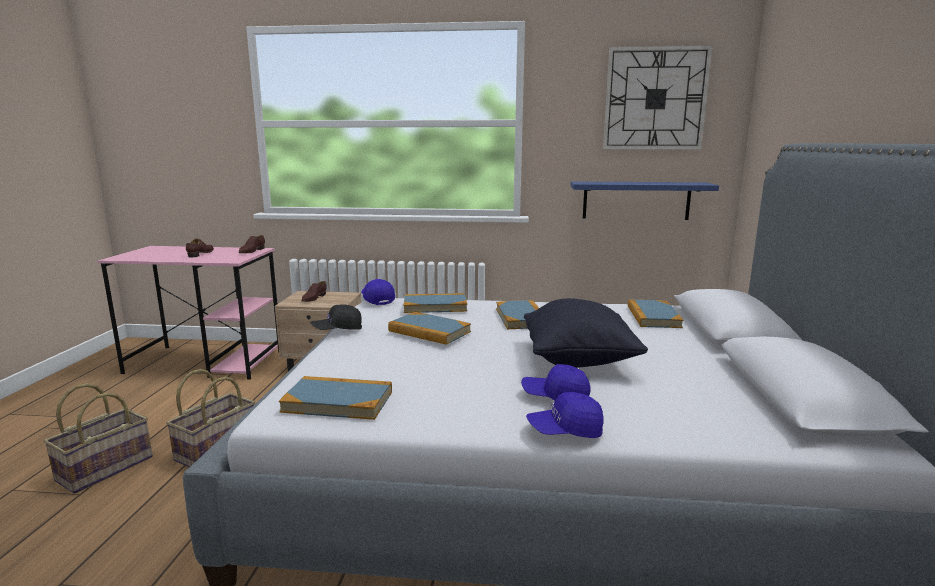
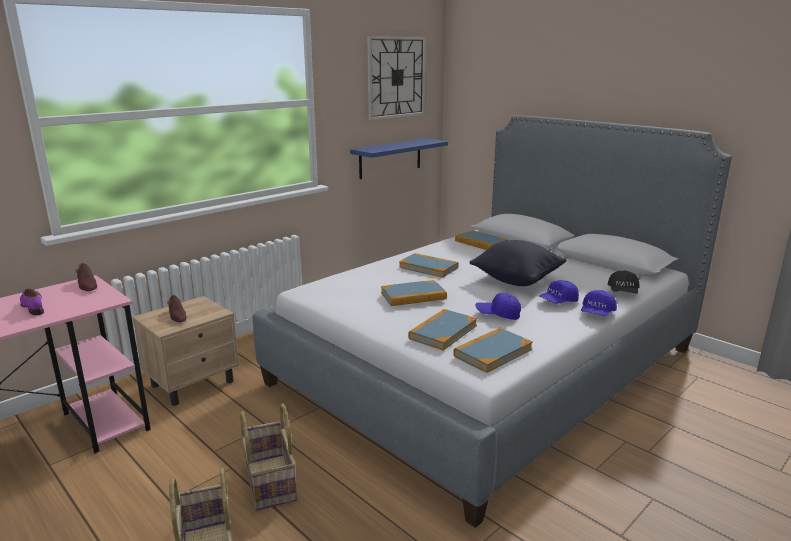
camera: 50 degrees left, 5 degrees up
brown shoe [186,239,214,258] -> purple shoe [20,288,44,315]
black cap [310,304,362,330] -> black cap moved to [608,270,639,294]
blue cap [361,279,395,305] -> blue cap moved to [476,293,521,320]
book [404,293,467,313] -> book moved to [408,309,477,350]

